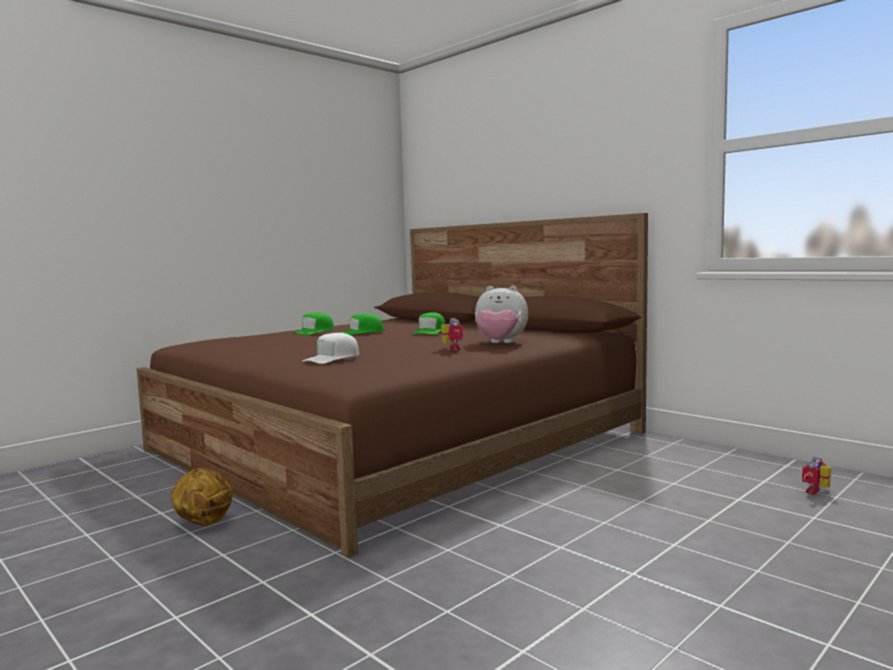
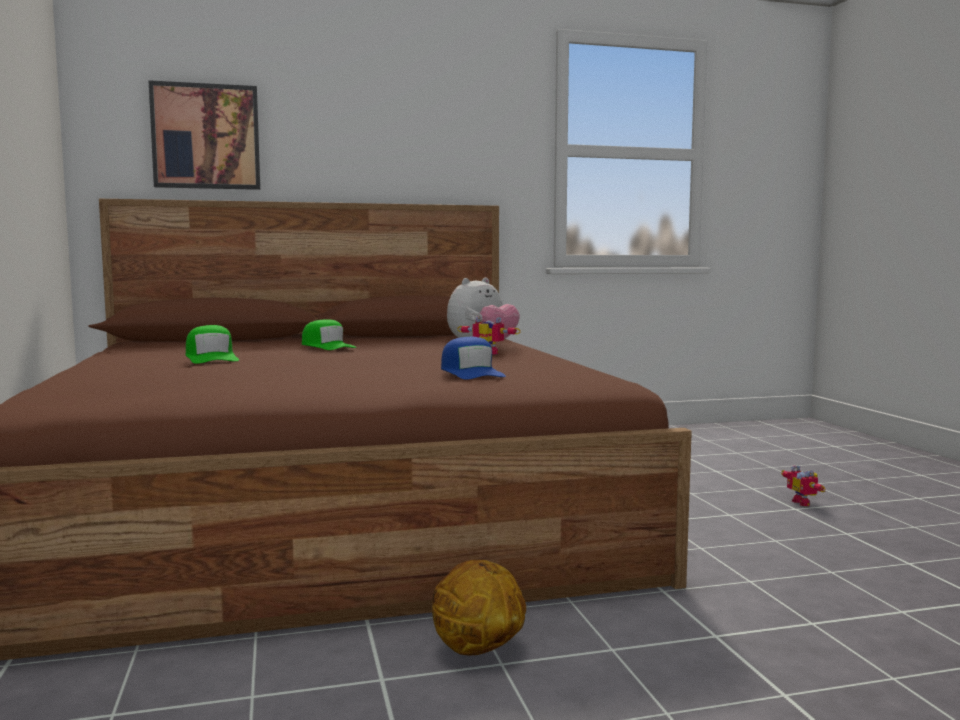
camera: 60 degrees left, 0 degrees up
white cap [302,333,359,364] -> blue cap [441,337,506,380]
green cap [340,313,384,335] -> none
toy robot [802,456,831,494] -> toy robot moved to [781,465,825,506]
none -> picture [148,80,260,190]

